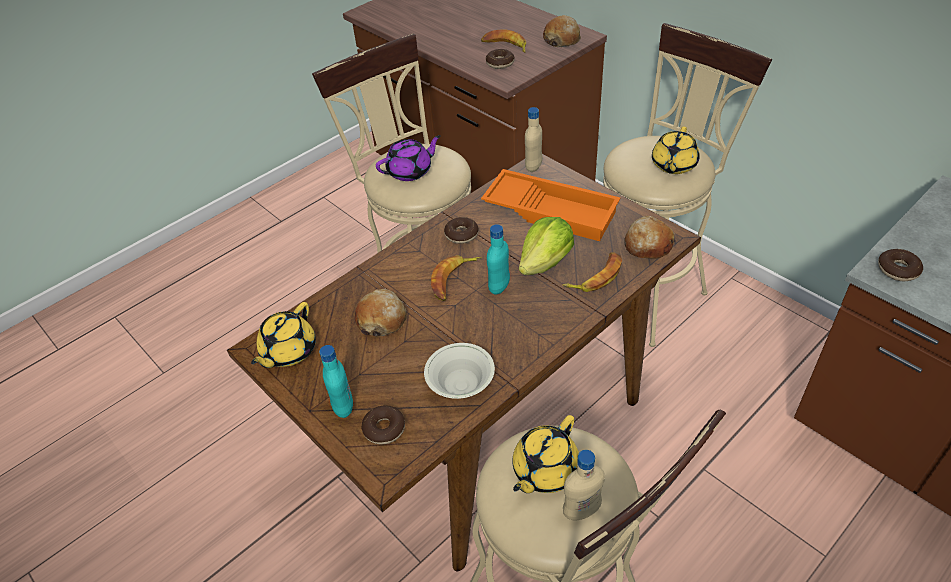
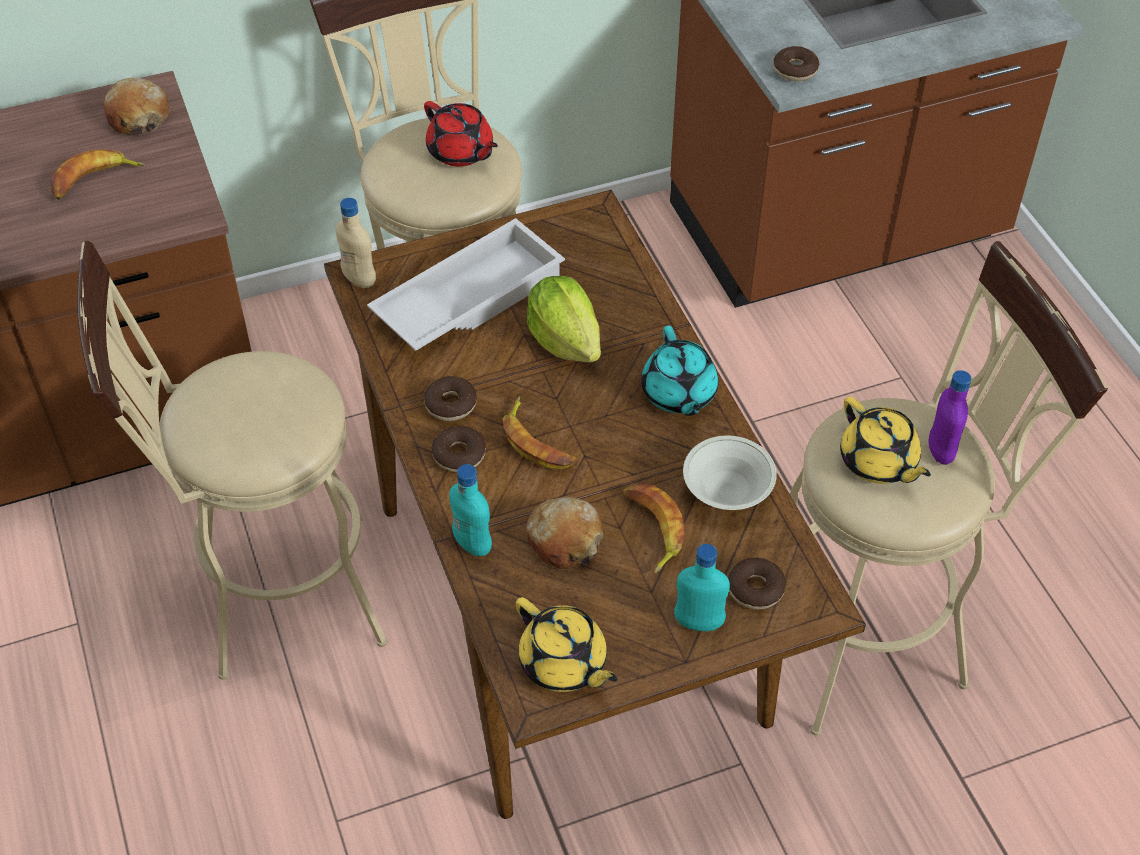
camera: 70 degrees left, 5 degrees up
purple teapot [376,135,441,181] -> none
orange tray [481,169,620,241] -> white tray [367,218,565,351]
donut [486,49,514,69] -> donut moved to [432,426,486,472]
turquoise bottle [487,224,510,295] -> turquoise bottle moved to [449,464,492,556]
banana [563,253,622,292] -> banana moved to [623,483,684,574]
beige bottle [563,450,605,521] -> purple bottle [929,370,971,465]
bread [625,216,676,259] -> none
yellow teapot [652,127,700,174] -> red teapot [424,101,498,167]
none -> turquoise teapot [641,326,719,416]

